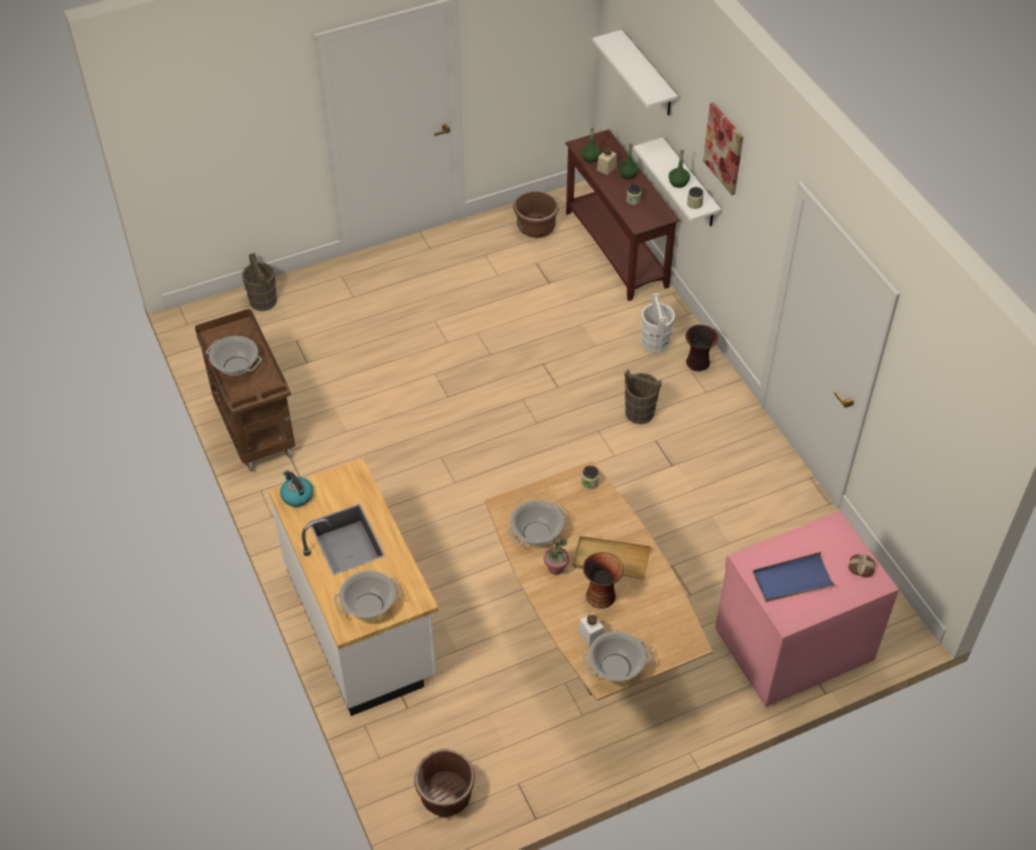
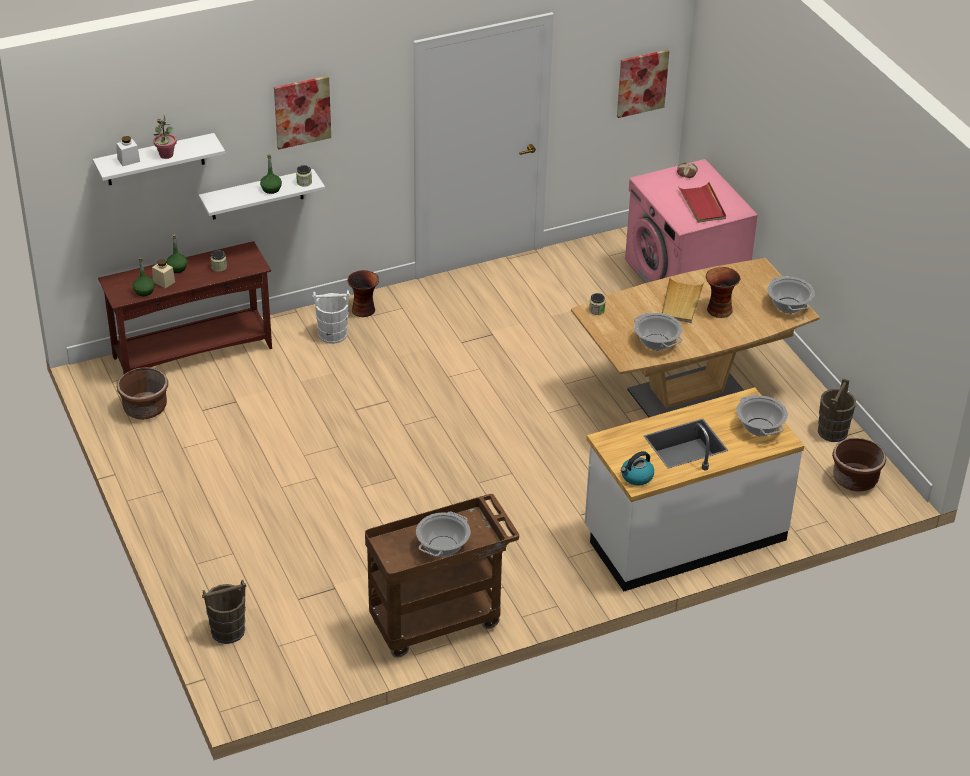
camera: 90 degrees left, 10 degrees down
potted plant [544,536,569,575] -> potted plant moved to [154,115,177,159]
white jar [578,613,604,647] -> white jar moved to [116,136,140,166]
brown bucket [624,369,662,424] -> brown bucket moved to [818,378,856,442]
blue tray [752,552,836,602] -> red tray [678,182,726,223]
none -> picture [617,50,669,118]

